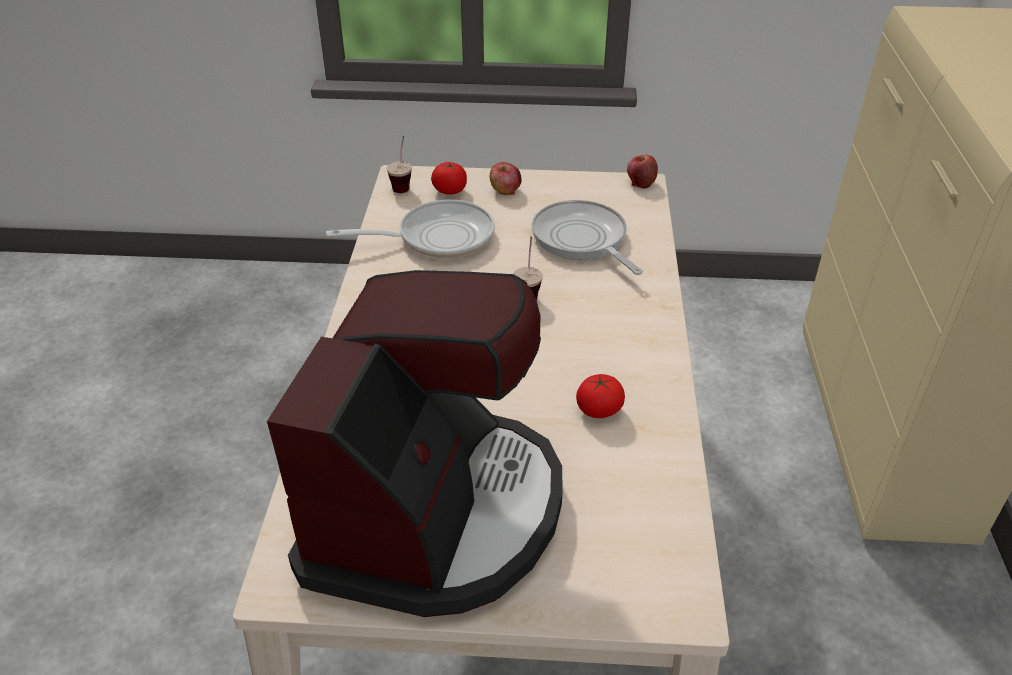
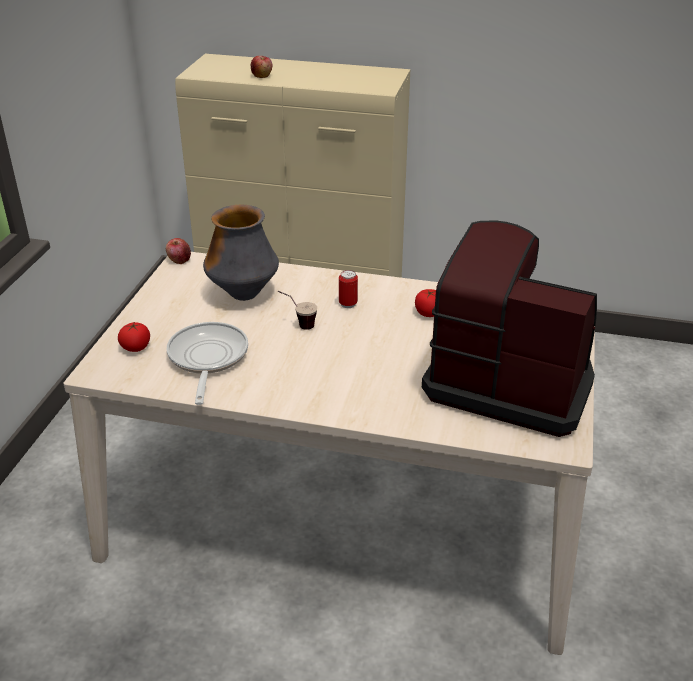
camera: 80 degrees left, 5 degrees down
cup [387,136,412,193] -> none
apple [490,162,521,195] -> apple moved to [251,56,272,78]
frying pan [531,200,643,275] -> vase [203,205,279,301]
none -> can [339,270,358,308]

